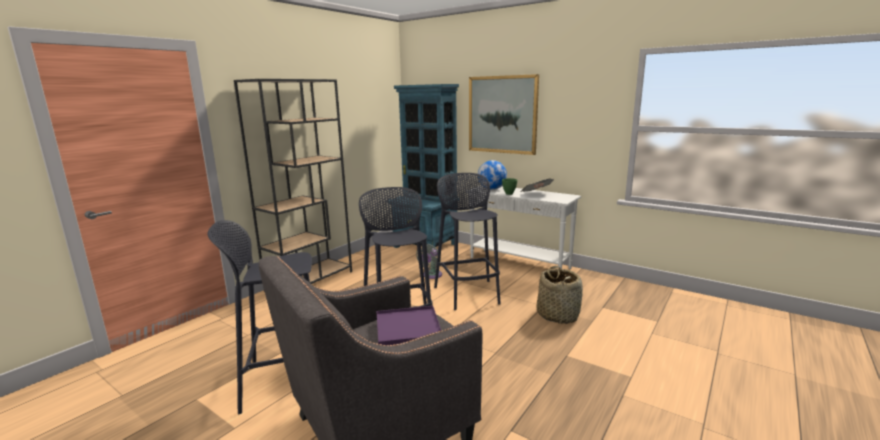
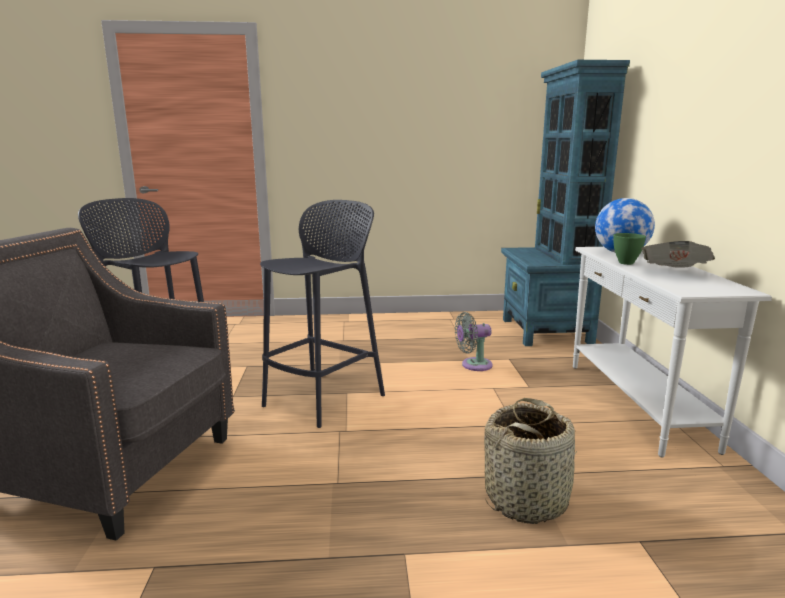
camera: 50 degrees right, 0 degrees up
bookcase [234,79,352,292] -> none
purple tray [376,306,441,345] -> none
grey stool [434,173,501,310] -> none
picture [469,74,539,155] -> none

